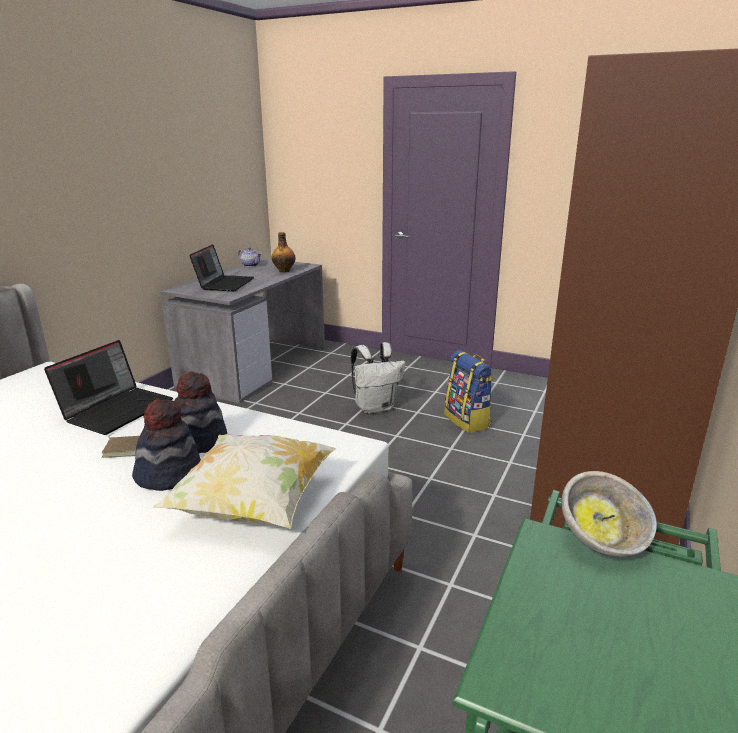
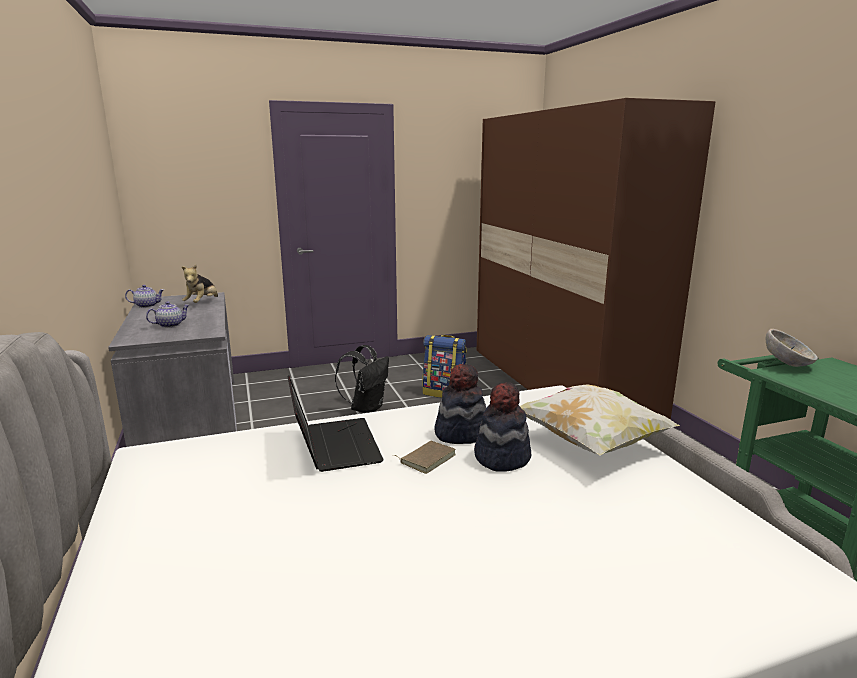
camera: 45 degrees left, 5 degrees down
laptop [189,244,254,291] -> teapot [146,302,190,328]
bottle [272,232,295,273] -> plush toy [182,264,218,303]
white backpack [351,342,405,414] -> black backpack [335,345,389,413]

